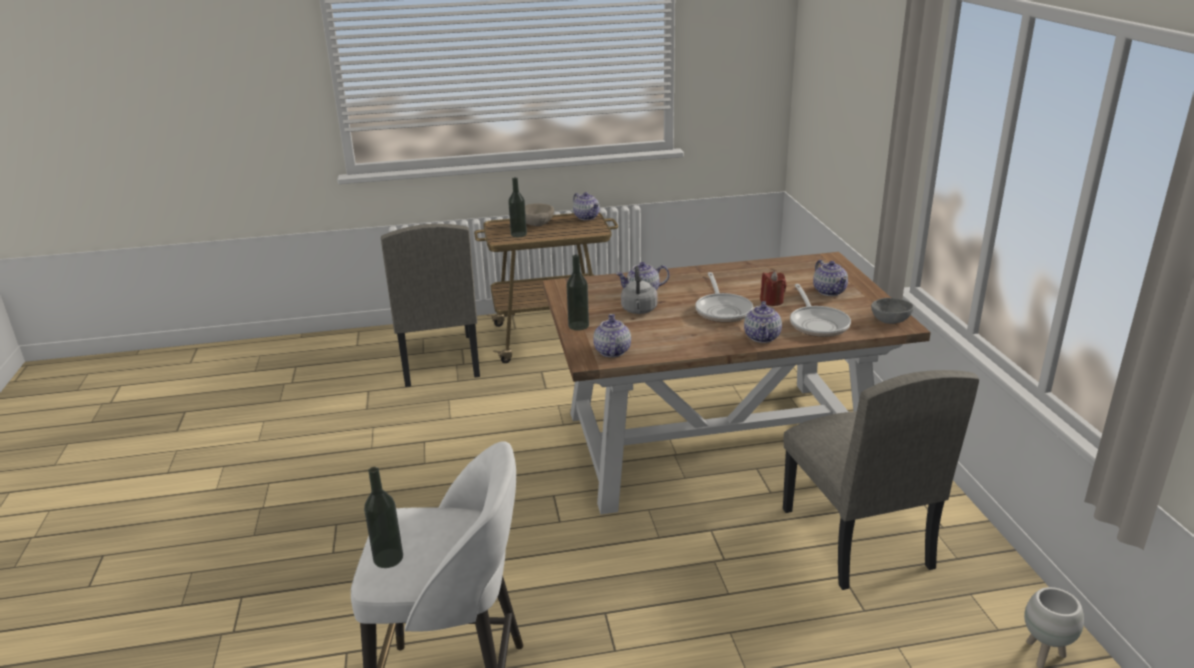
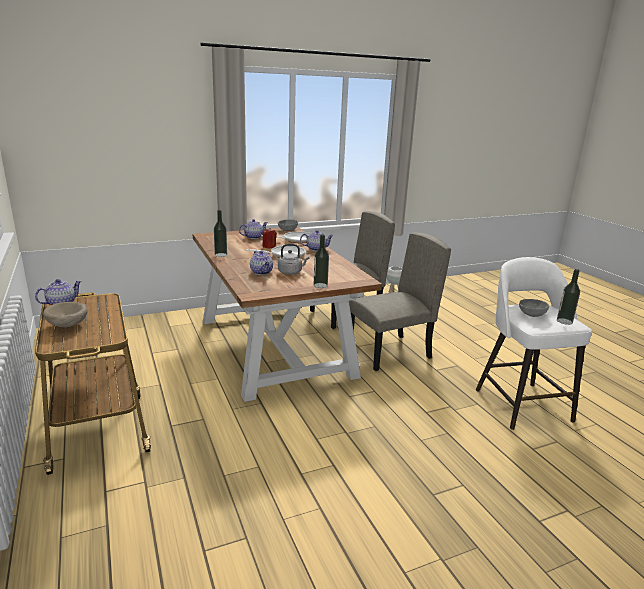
camera: 105 degrees left, 5 degrees down
beige chair [381,224,480,387] -> beige chair moved to [349,233,451,371]
bottle [508,177,527,237] -> bottle moved to [214,210,227,257]
teapot [593,314,631,357] -> none
none -> grey bowl [519,299,549,317]

